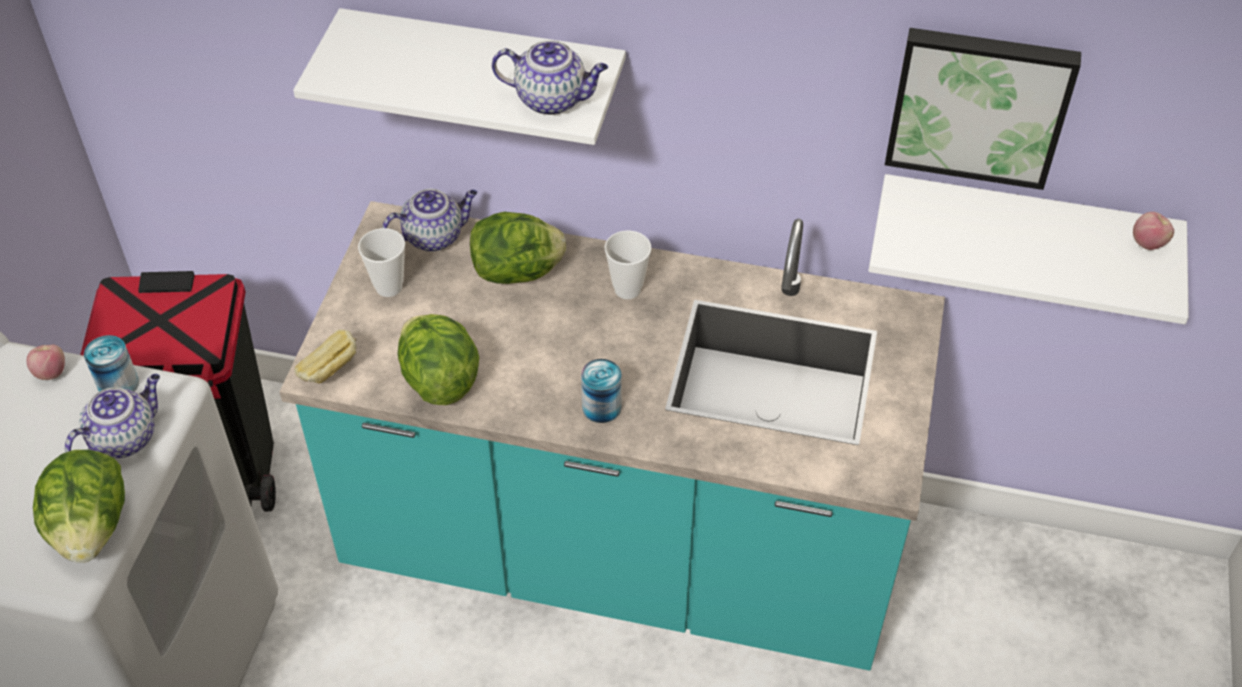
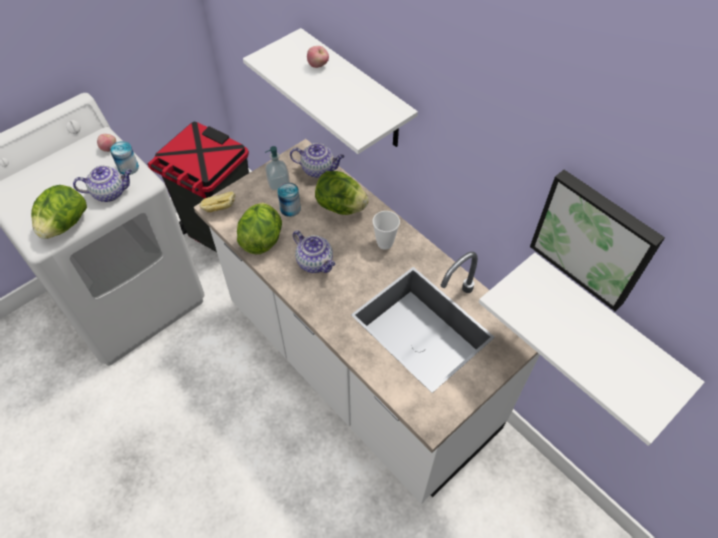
camera: 35 degrees right, 5 degrees up
turquoise counter [279,201,945,671] -> white counter [194,139,540,504]
cup [358,228,405,297] -> soap dispenser [265,146,290,190]
teapot [492,40,608,115] -> teapot moved to [293,230,336,273]
can [581,359,621,423] -> can moved to [277,183,301,217]
apple [1133,212,1174,250] -> apple moved to [307,46,329,68]

